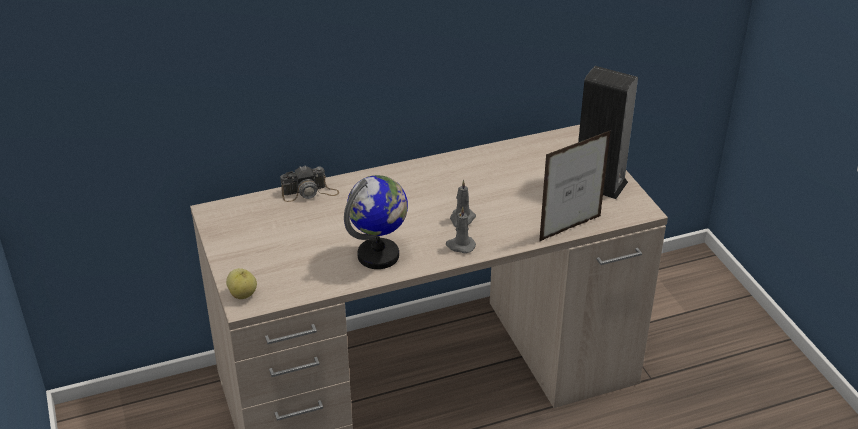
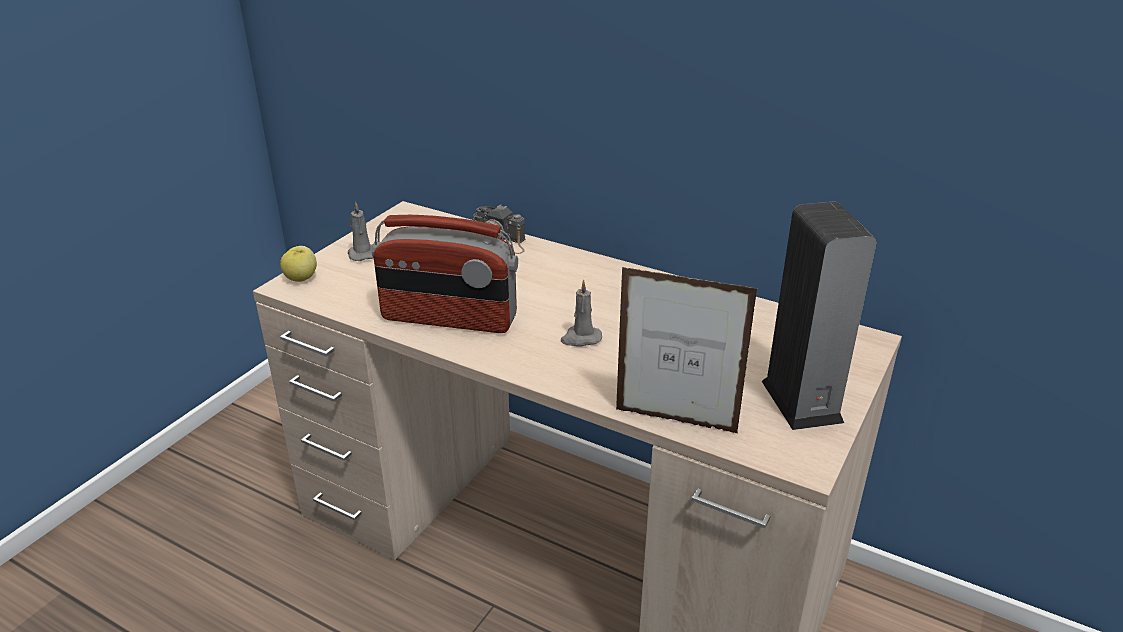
camera: 50 degrees right, 5 degrees down
globe [344,175,408,269] -> radio [372,215,518,333]
grey candle [446,207,476,253] -> grey candle moved to [348,201,374,261]

